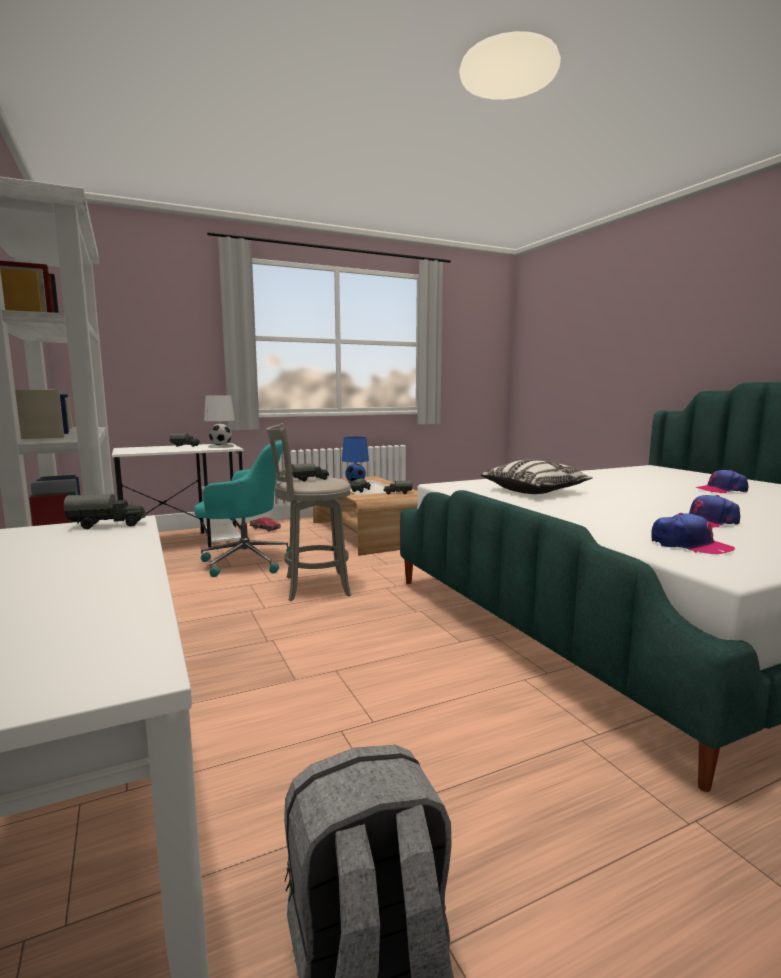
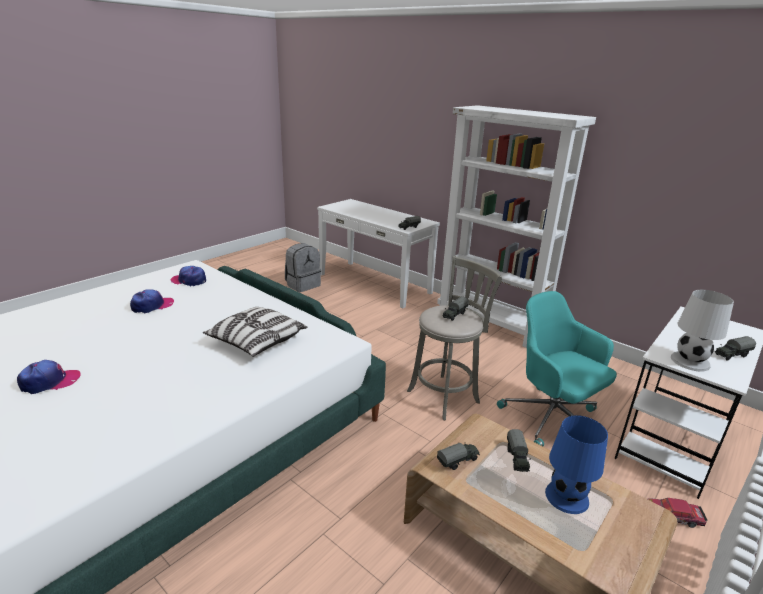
camera: 155 degrees right, 15 degrees up
turquoise office chair [194,441,290,577] -> turquoise office chair turned 75 degrees clockwise [497,291,617,446]

